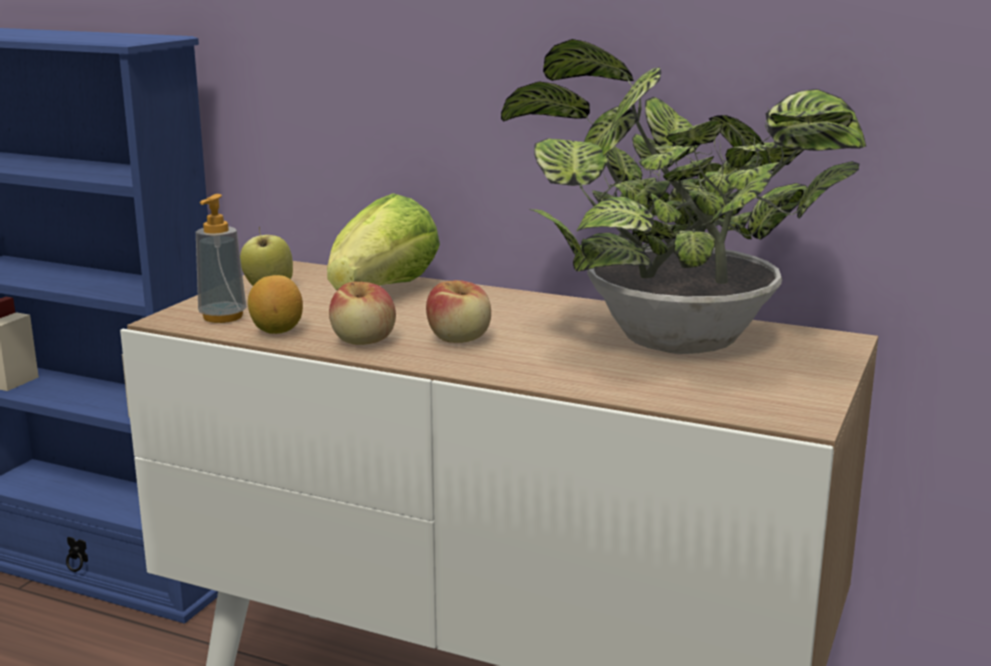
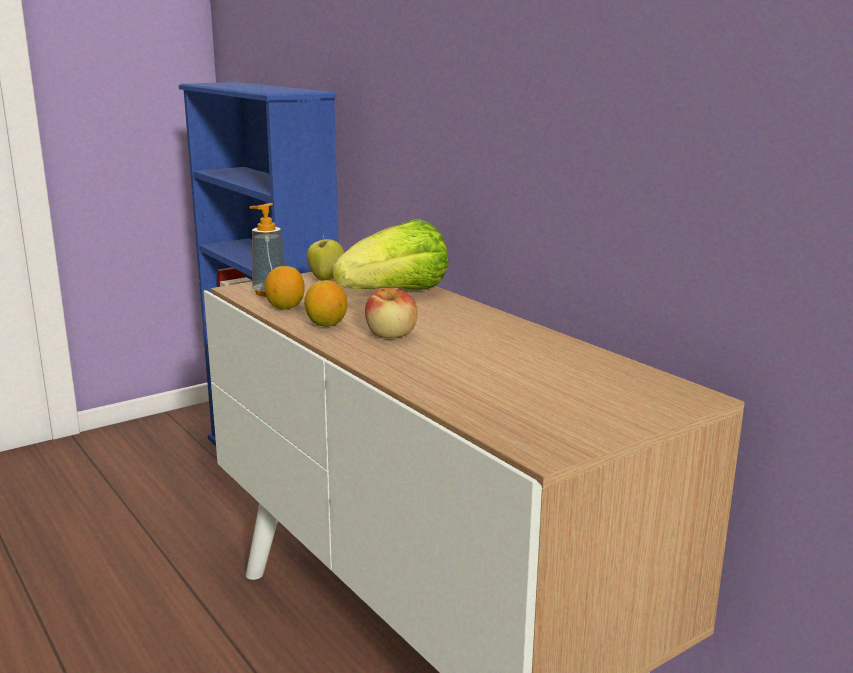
camera: 30 degrees right, 0 degrees up
apple [329,282,396,345] -> lemon [304,280,347,327]
potted plant [501,39,866,354] -> none

